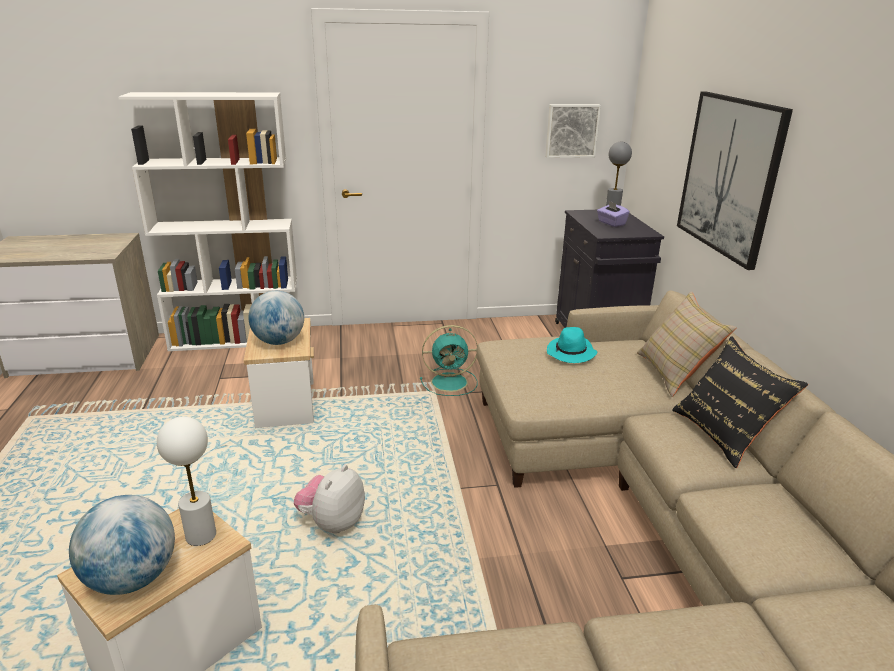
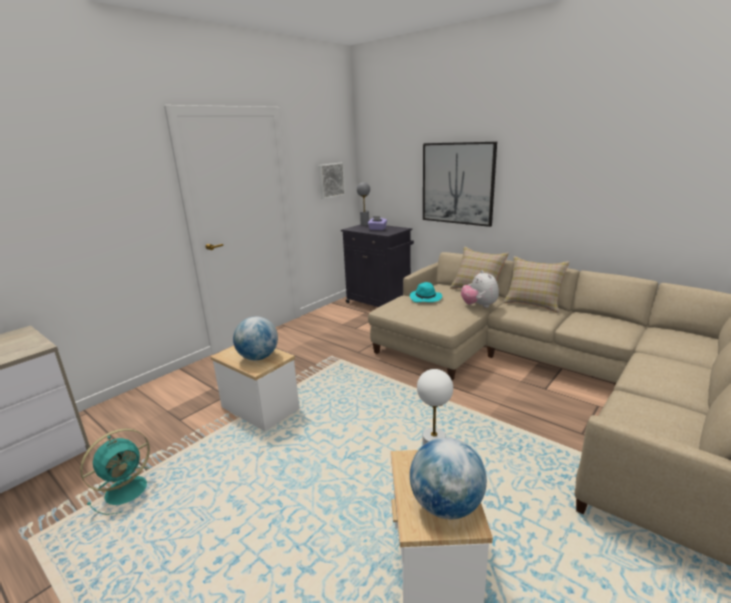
camera: 40 degrees left, 5 degrees down
white bookcase [118,92,297,351] -> none
plush toy [294,465,365,534] -> plush toy moved to [461,270,499,308]
turquoise fan [420,325,478,396] -> turquoise fan moved to [80,429,150,515]
black pillow [672,336,808,468] -> beige pillow [503,256,569,313]

